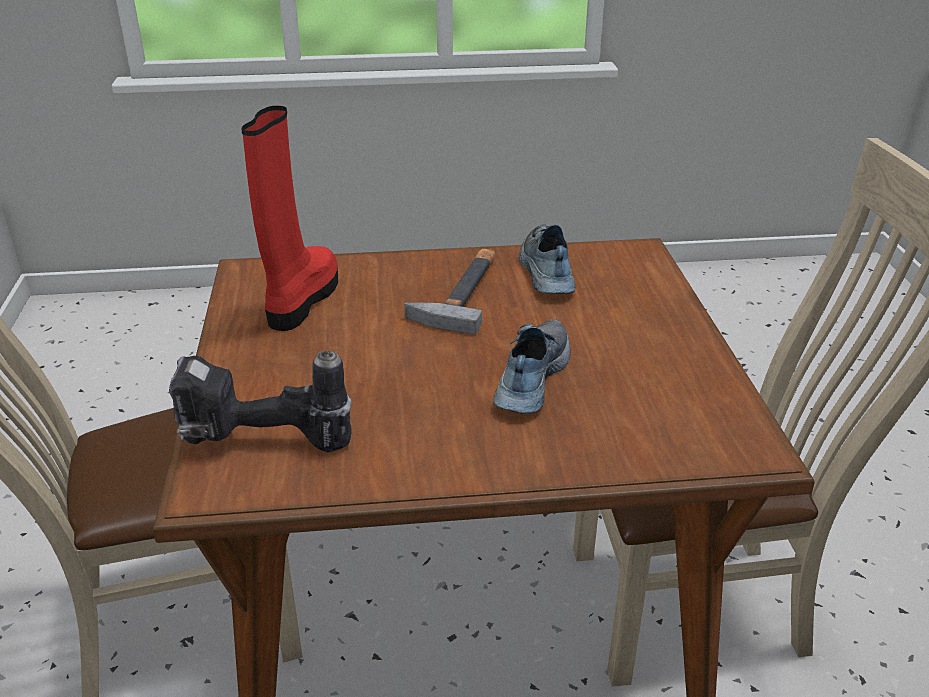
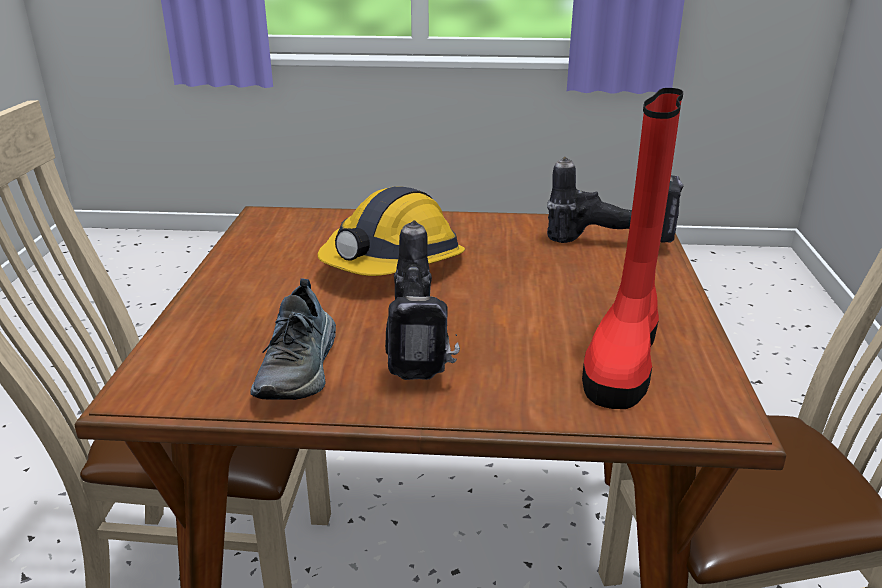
camera: 170 degrees left, 5 degrees down
hammer [404,249,495,335] -> power drill [385,220,460,380]
shoe [493,319,571,414] -> hard hat [318,186,465,276]

